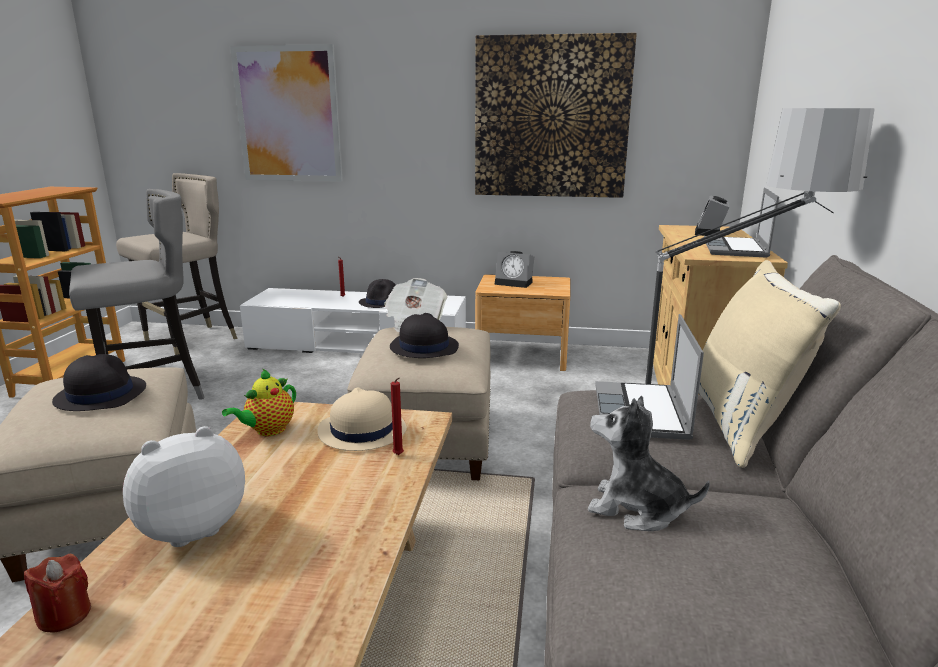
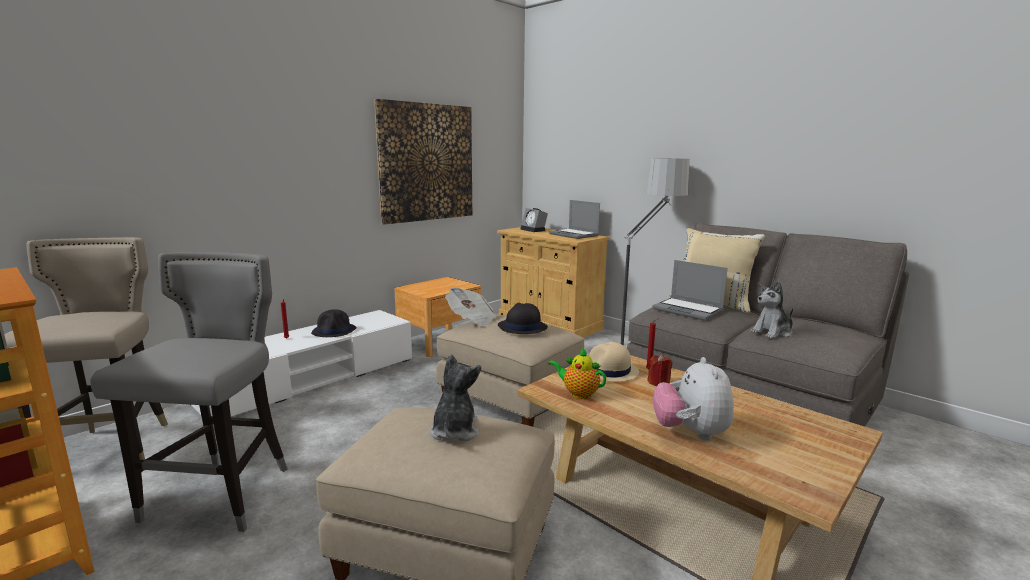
camera: 55 degrees left, 5 degrees down
red candle [24,554,91,632] -> red candle moved to [647,354,673,386]
black hat [52,354,146,411] -> plush toy [430,354,481,441]
teapot [222,369,296,436] -> teapot turned 135 degrees clockwise [548,348,606,399]
picture [230,44,343,182] -> none
alarm clock [495,251,534,288] -> none

